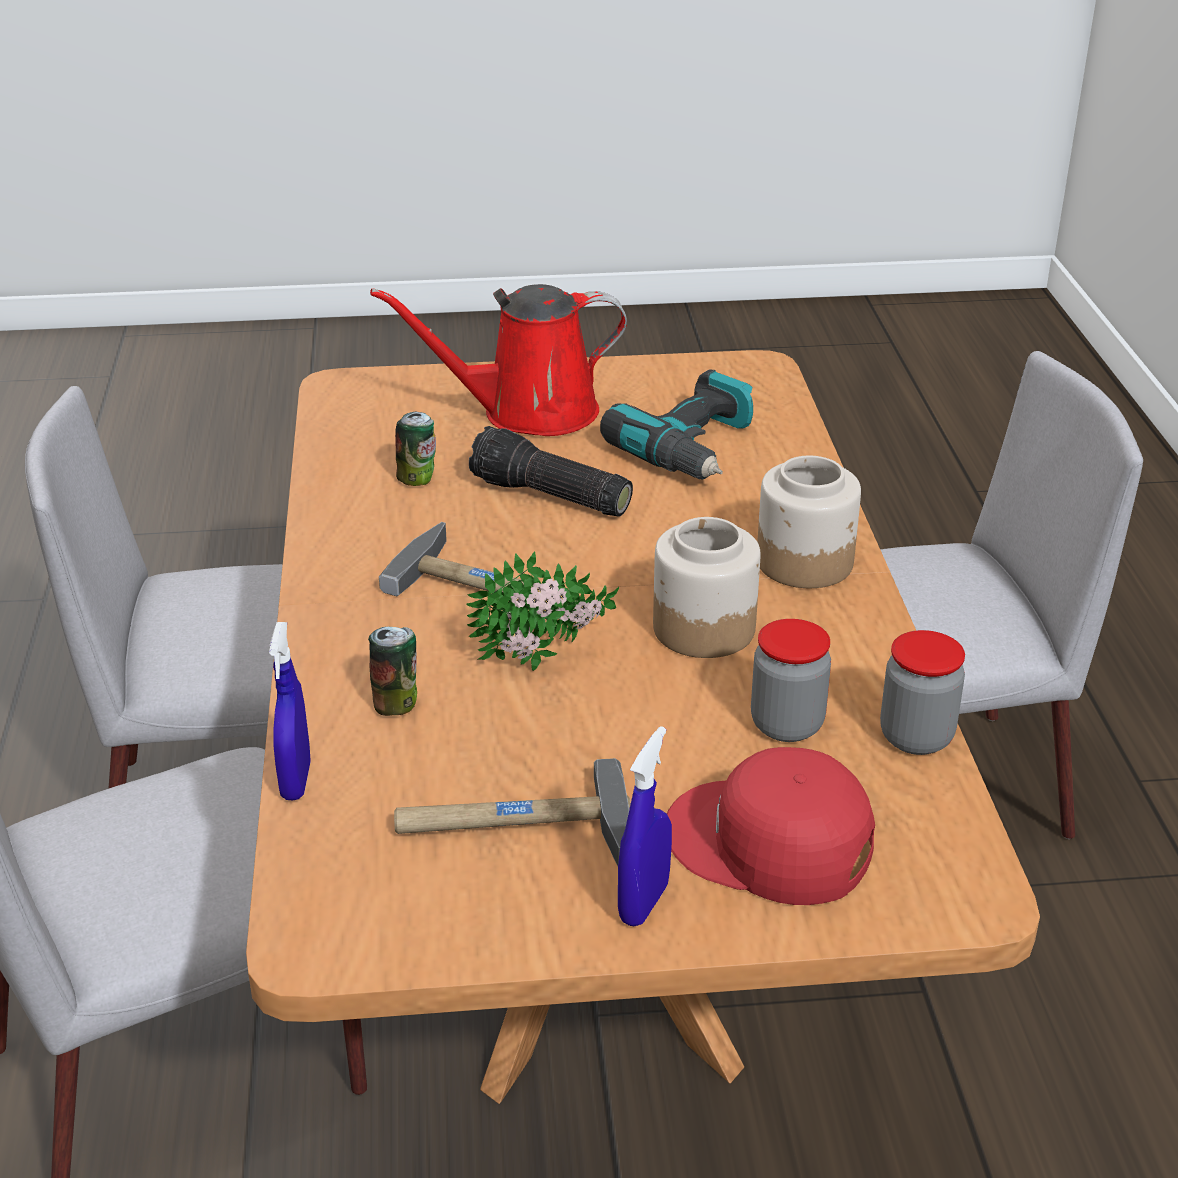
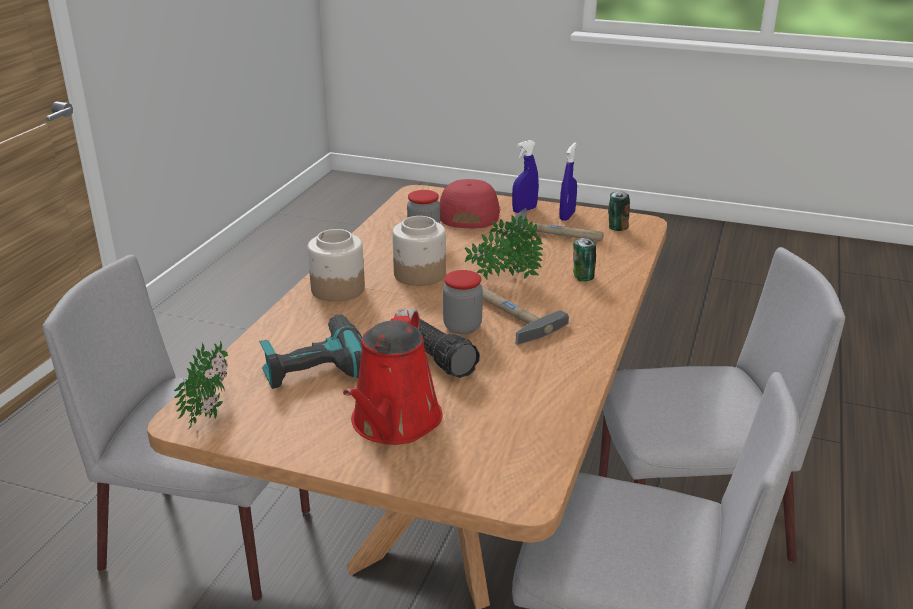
camera: 155 degrees left, 5 degrees down
blue spray bottle [269,622,311,801] -> blue spray bottle moved to [559,143,577,221]
red watering can [370,284,627,436] -> red watering can turned 90 degrees clockwise [343,309,443,445]
can [395,412,436,486] -> can moved to [608,191,630,231]
red cap [667,747,875,905] -> red cap turned 135 degrees counterclockwise [439,179,501,228]
jar [880,630,965,755] -> jar moved to [443,270,483,334]
none -> potted plant [174,341,228,429]

